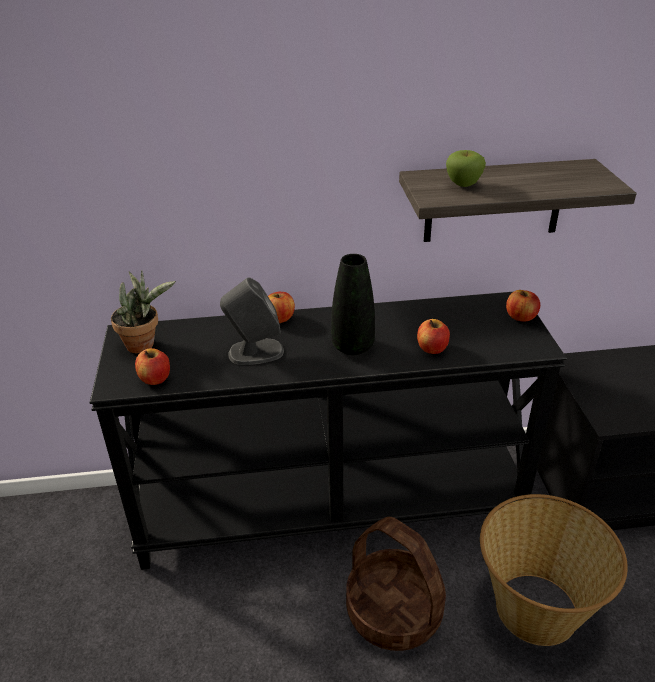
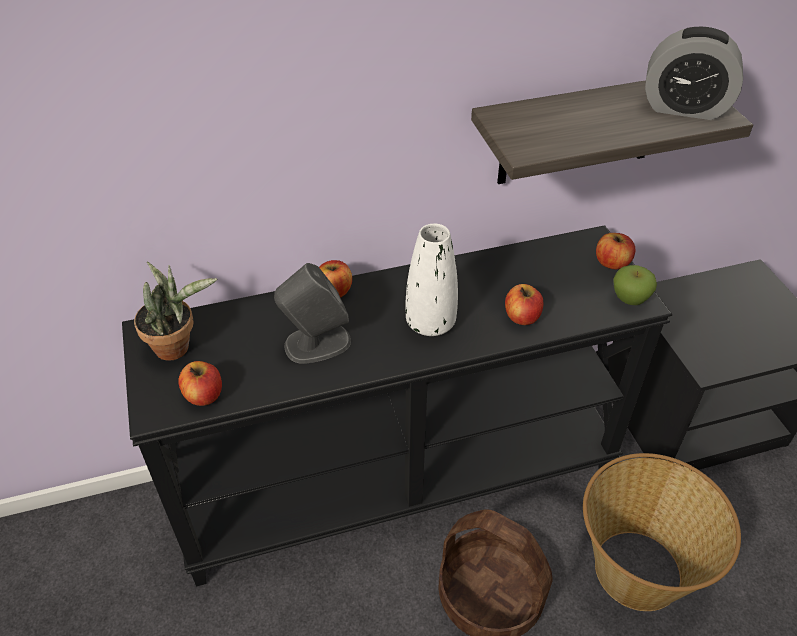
camera: 10 degrees left, 10 degrees up
black vase [331,254,375,355] -> white vase [405,223,458,336]
apple [446,150,486,187] -> apple moved to [613,265,657,305]
none -> alarm clock [645,27,743,120]

